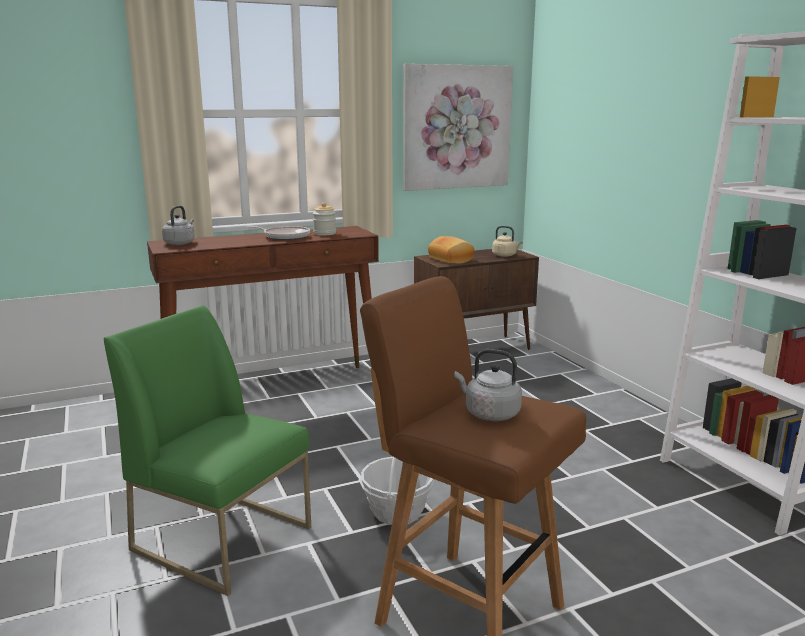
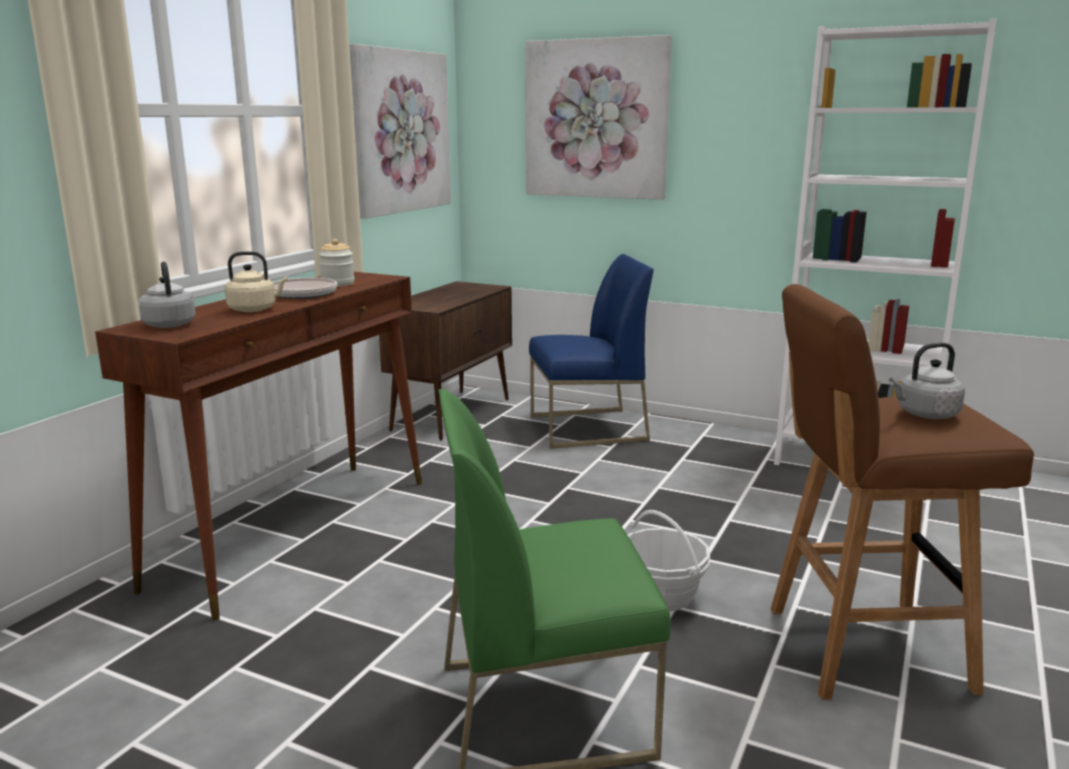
camera: 40 degrees left, 0 degrees up
bread [428,236,475,264] -> none
beige kettle [492,226,523,257] -> beige kettle moved to [225,251,288,312]
none -> picture [525,35,672,200]
none -> blue chair [529,254,654,449]

